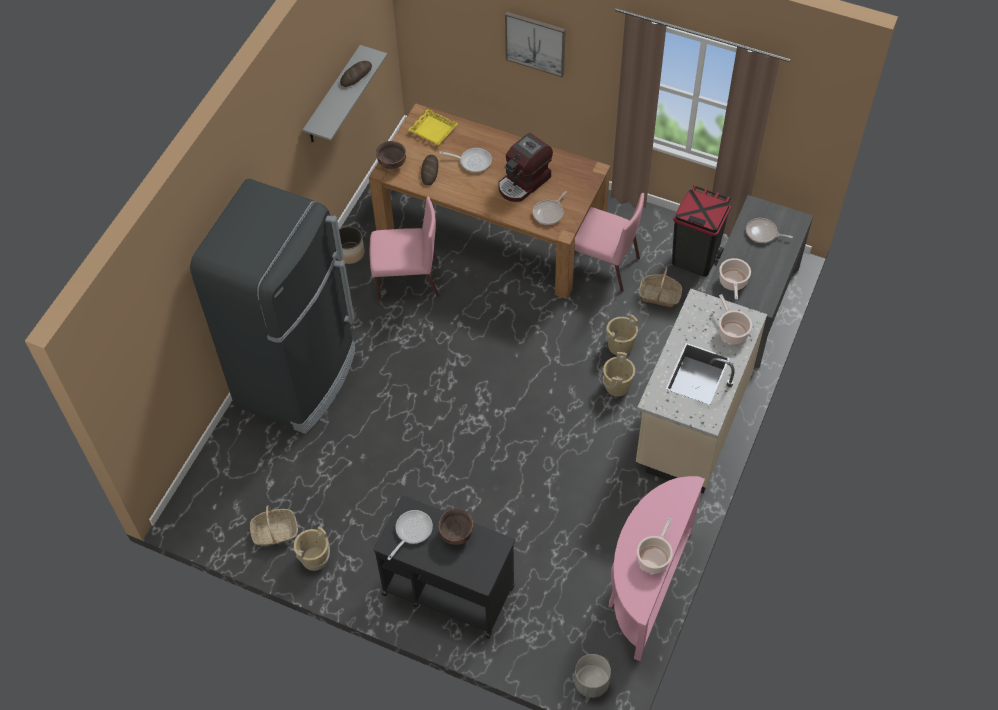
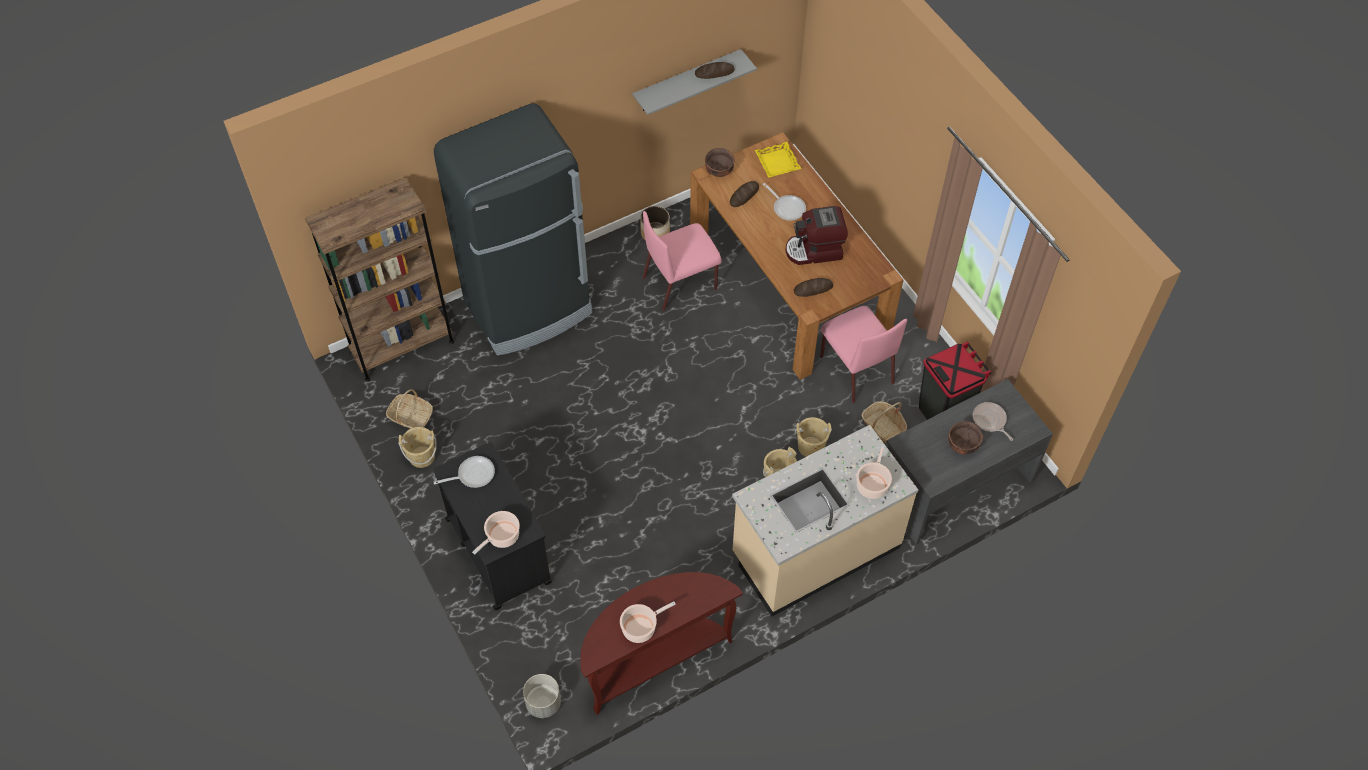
camera: 35 degrees right, 0 degrees up
pink chair [370,197,440,301] -> pink chair turned 120 degrees clockwise [643,211,722,311]
brown bowl [439,509,473,545] -> brown bowl moved to [948,421,983,454]
picture [505,12,566,77] -> none
frying pan [533,191,567,225] -> bread [794,278,833,297]
pink console table [609,476,705,661] -> brown console table [580,572,743,715]
cooking pot [719,258,751,300] -> cooking pot moved to [472,511,520,555]
none -> brown bookcase [305,177,454,381]

